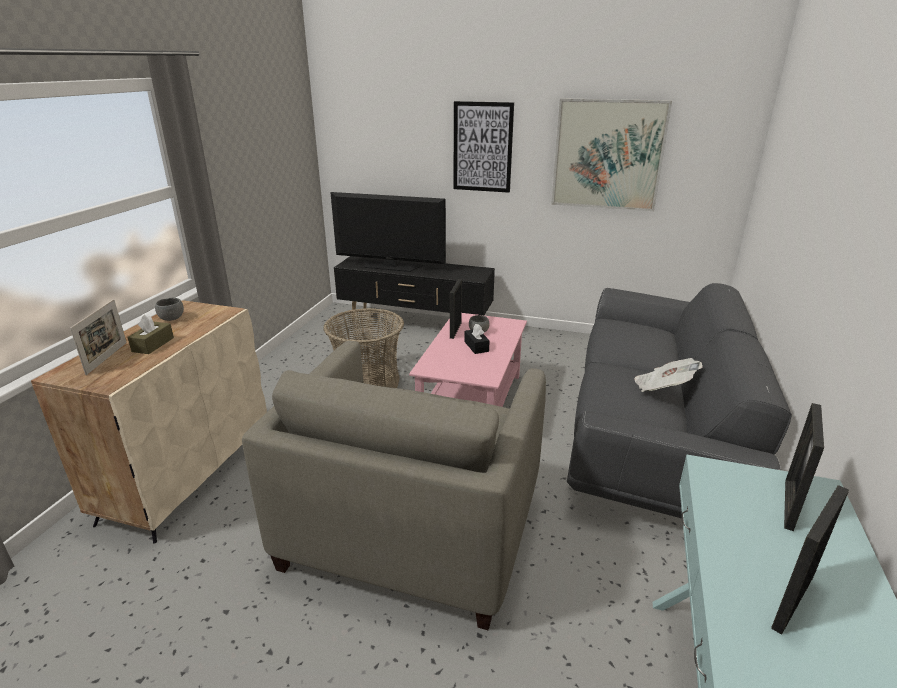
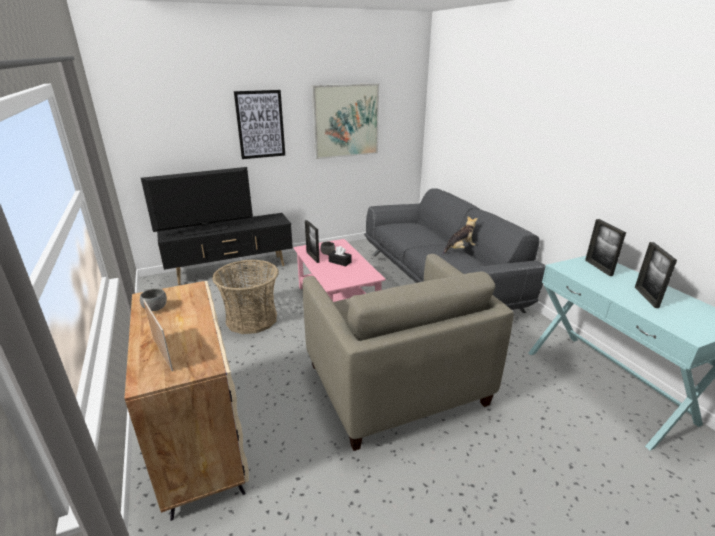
camera: 40 degrees left, 0 degrees up
brown tissue box [127,315,174,354] -> none
newspaper [634,358,703,392] -> plush toy [443,216,478,255]

